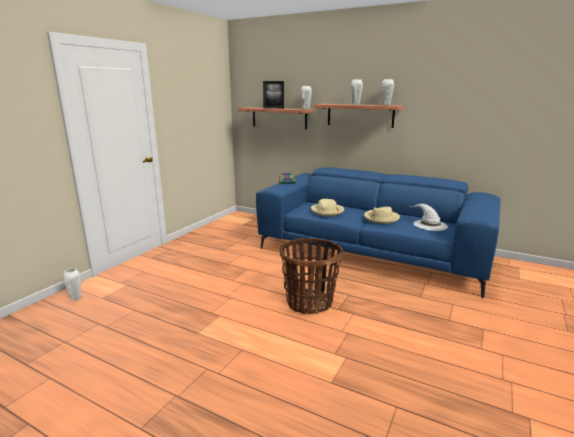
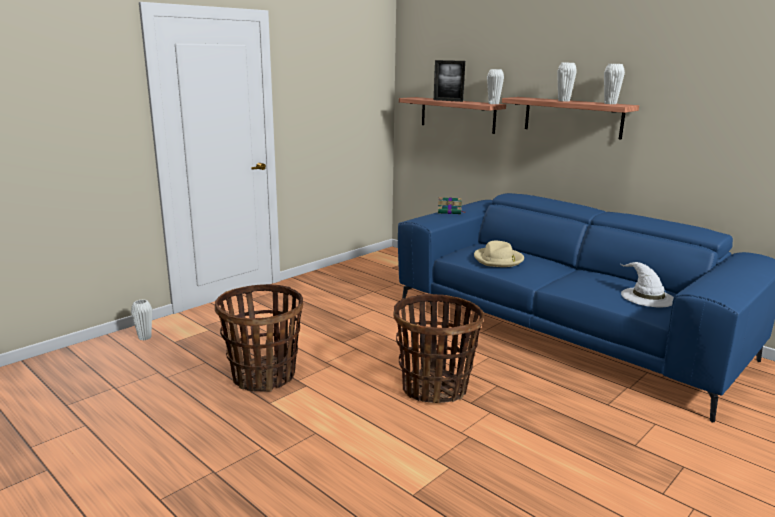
camera: 15 degrees right, 0 degrees up
beige hat [364,207,400,224] -> none
none -> basket [215,284,303,392]

